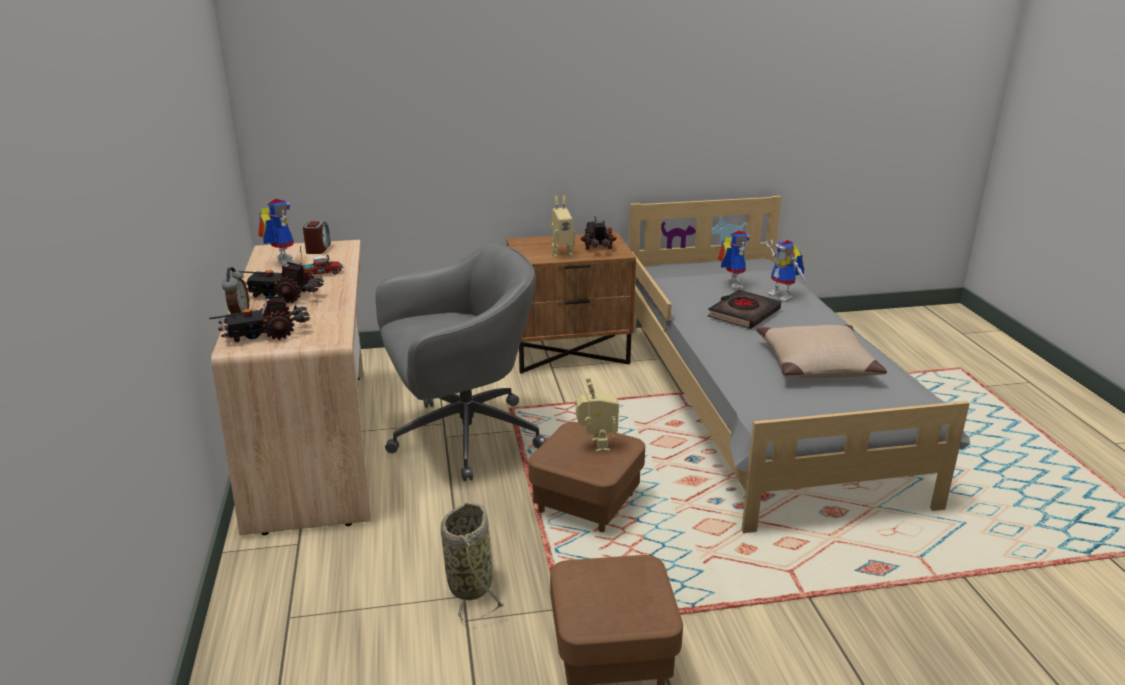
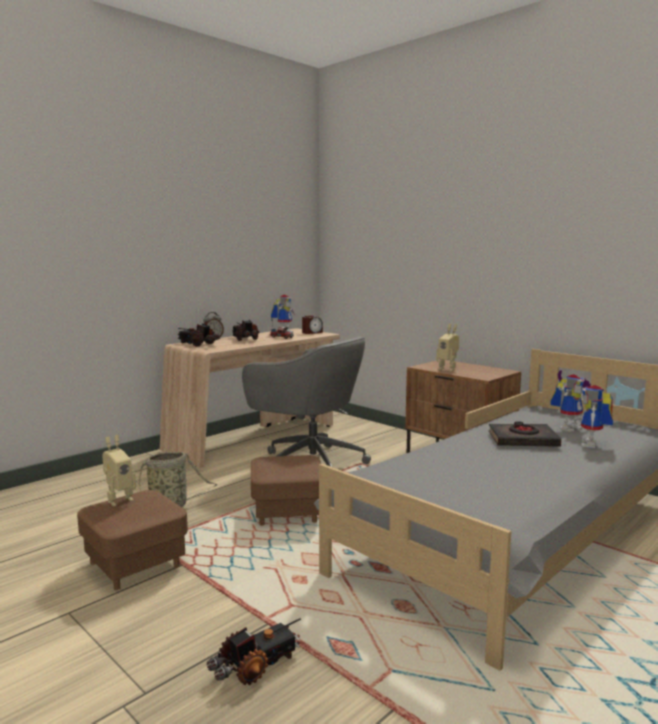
camera: 55 degrees right, 15 degrees down
toy robot [576,377,619,453] -> toy robot moved to [102,435,136,507]
toy truck [581,216,617,250] -> toy truck moved to [207,618,301,685]
beige pillow [756,325,887,378] -> none

